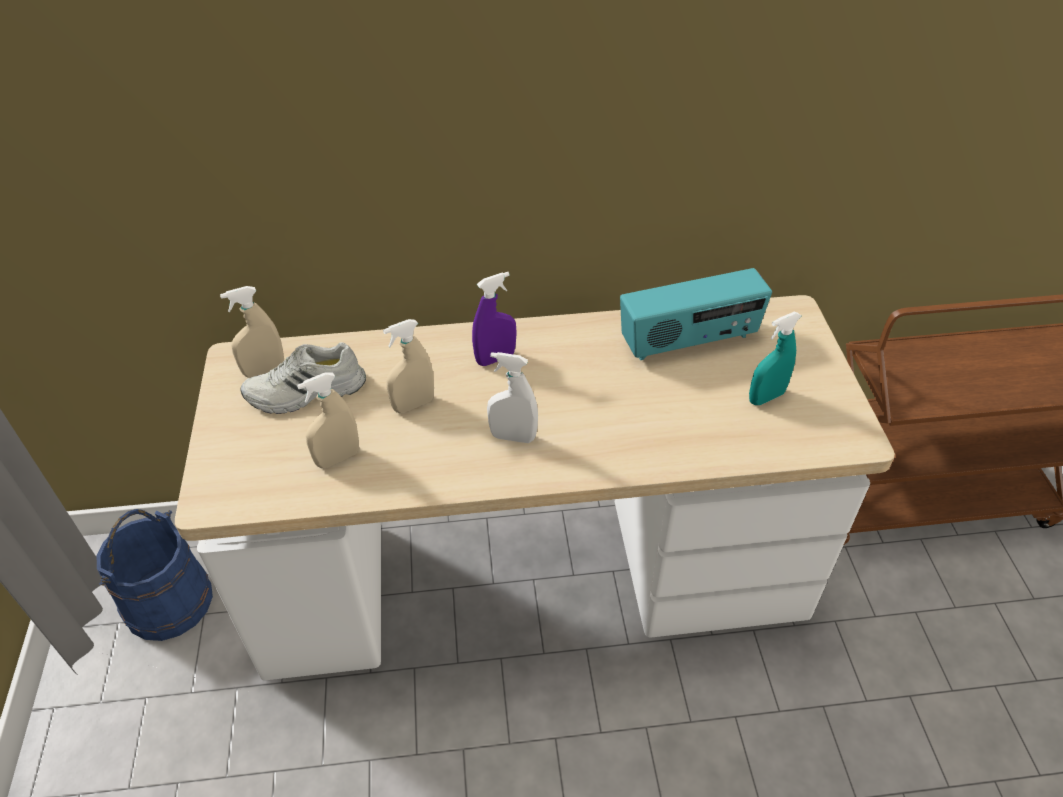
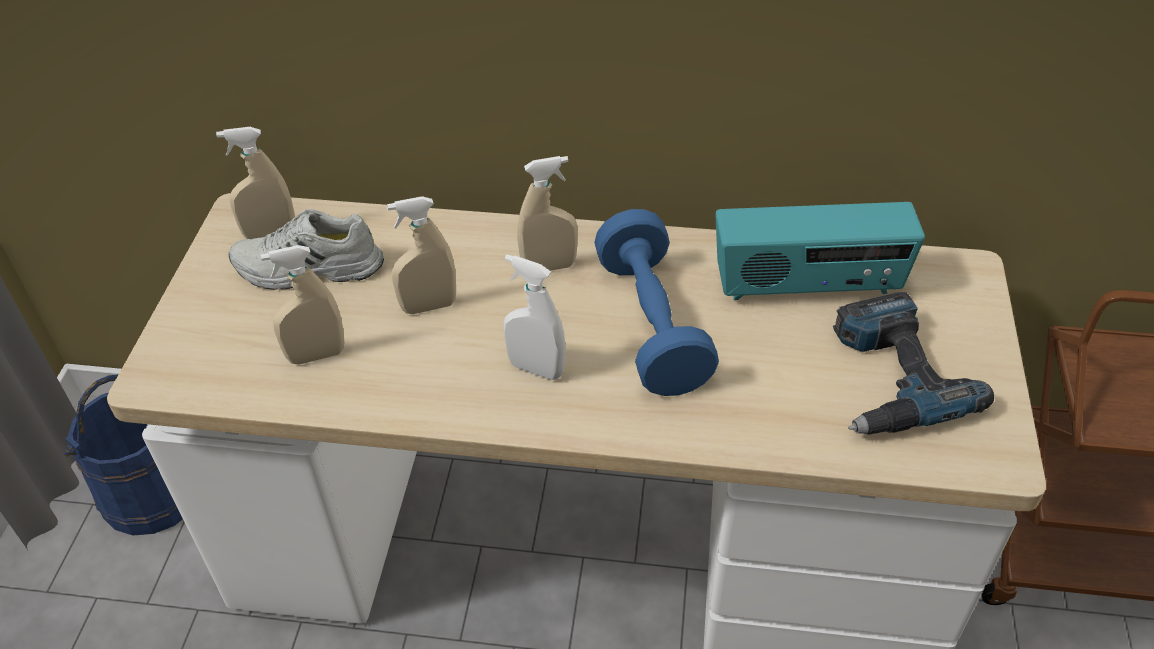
camera: 15 degrees right, 0 degrees up
purple spray bottle [472,272,517,366] -> beige spray bottle [517,156,578,271]
turquoise spray bottle [749,312,801,405] -> power drill [833,292,994,435]
none -> blue dumbbell [594,209,719,396]

